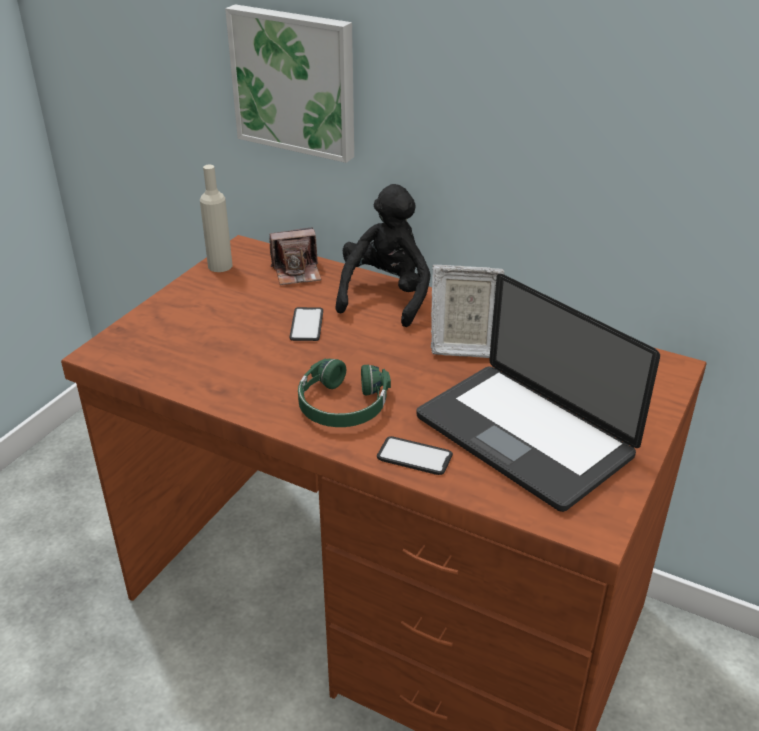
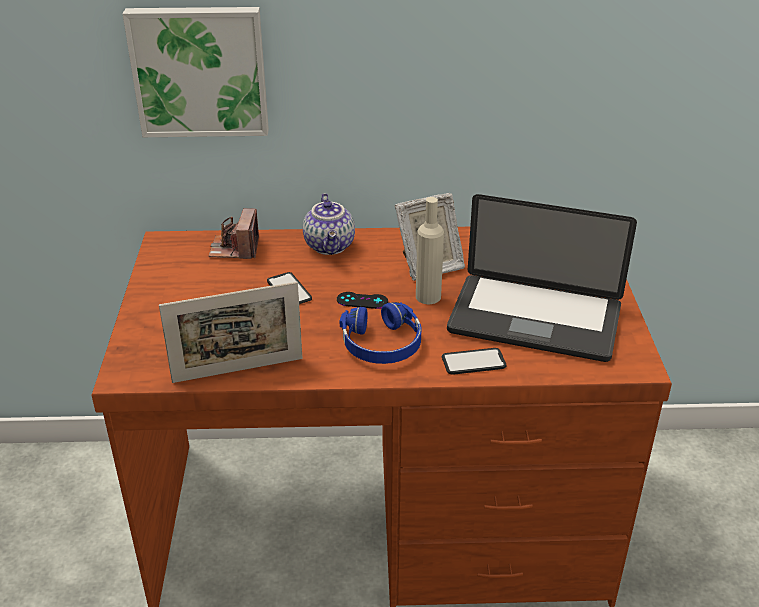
camera: 30 degrees left, 0 degrees up
beige bottle [200,165,232,272] -> beige bottle moved to [416,197,444,304]
camera [269,227,321,285] -> camera turned 135 degrees clockwise [208,208,259,259]
green headphones [298,359,391,427] -> blue headphones [340,302,422,364]
black plush toy [336,184,431,327] -> teapot [303,193,355,255]
none -> picture frame [159,281,302,383]
none -> black game controller [337,292,388,309]

